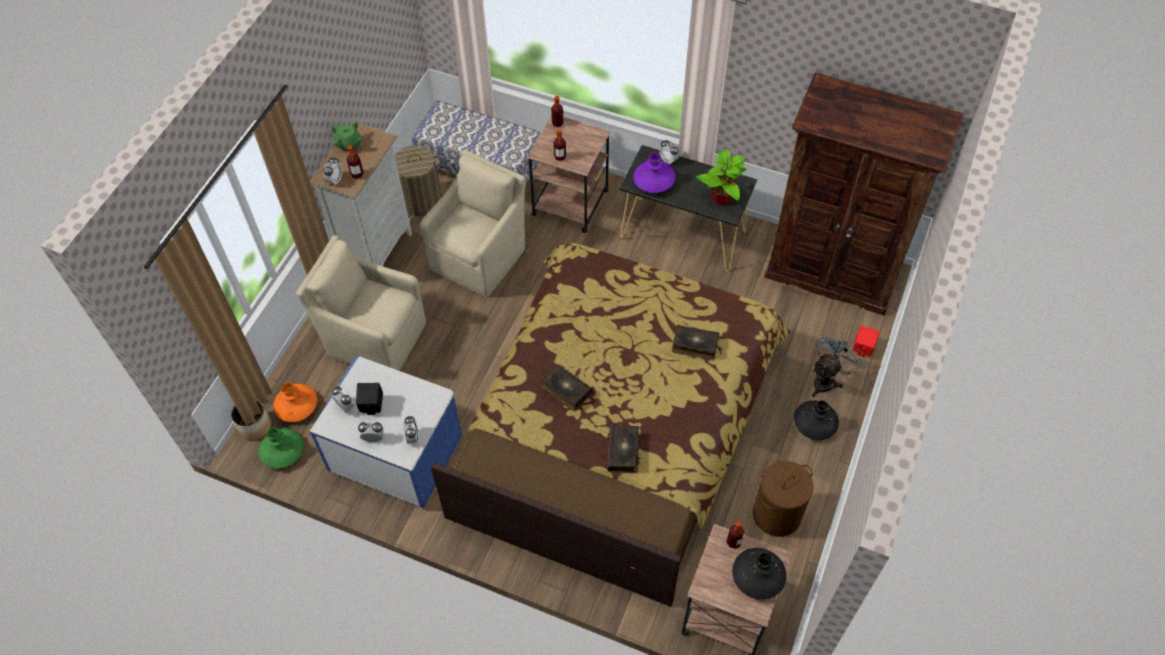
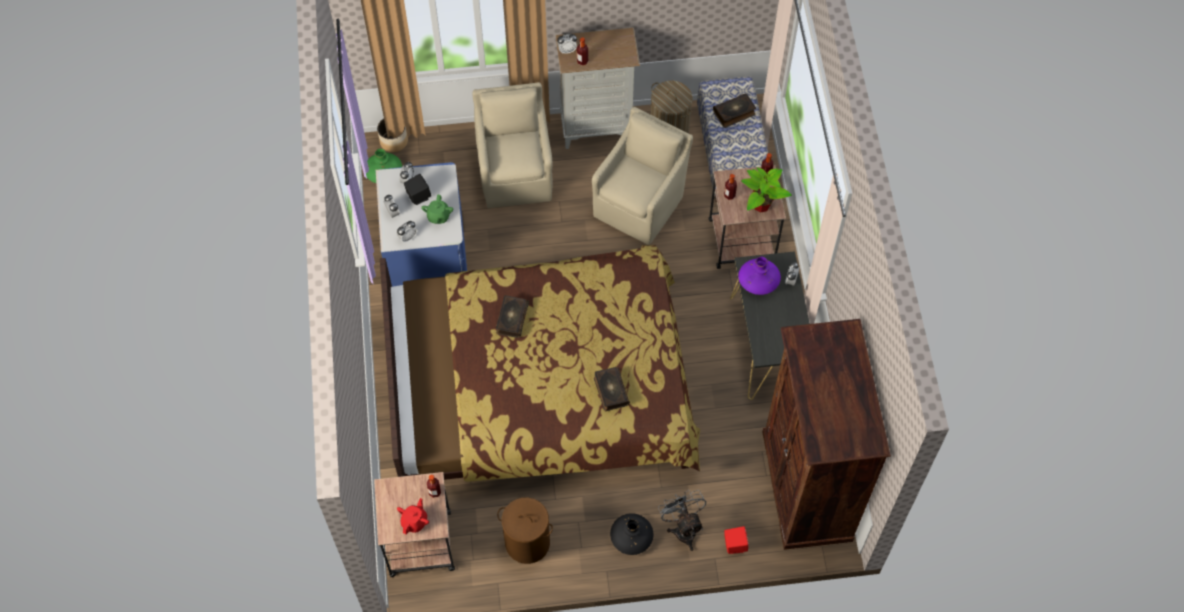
camera: 60 degrees right, 5 degrees up
orange vase [273,382,317,422] -> none
green teapot [332,121,362,151] -> green teapot moved to [421,195,453,224]
beige armchair [420,150,526,298] -> beige armchair turned 60 degrees counterclockwise [592,107,693,245]
book [607,425,639,473] -> book moved to [713,93,756,128]
potted plant [696,148,747,205] -> potted plant moved to [741,168,792,212]
black vase [732,548,786,600] -> red teapot [397,498,429,534]
grey fan [812,331,863,397] -> grey fan turned 120 degrees counterclockwise [658,490,706,551]

